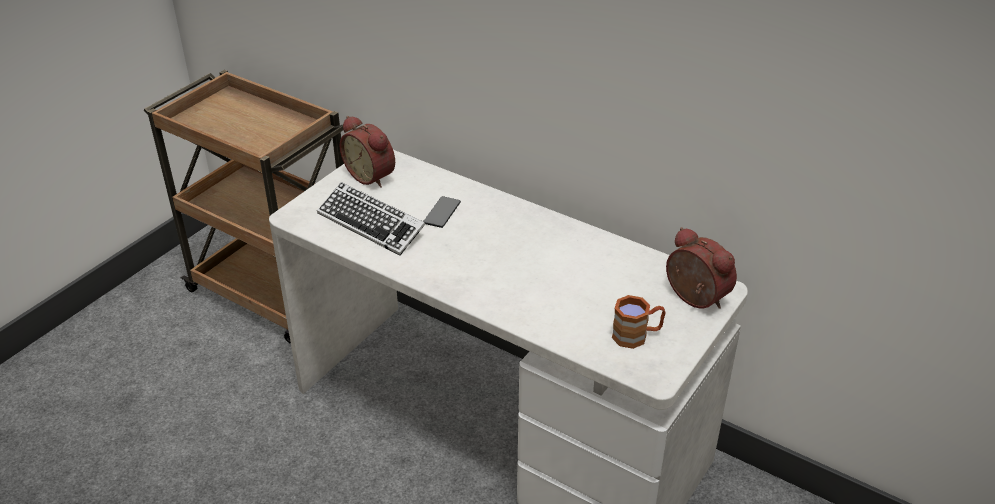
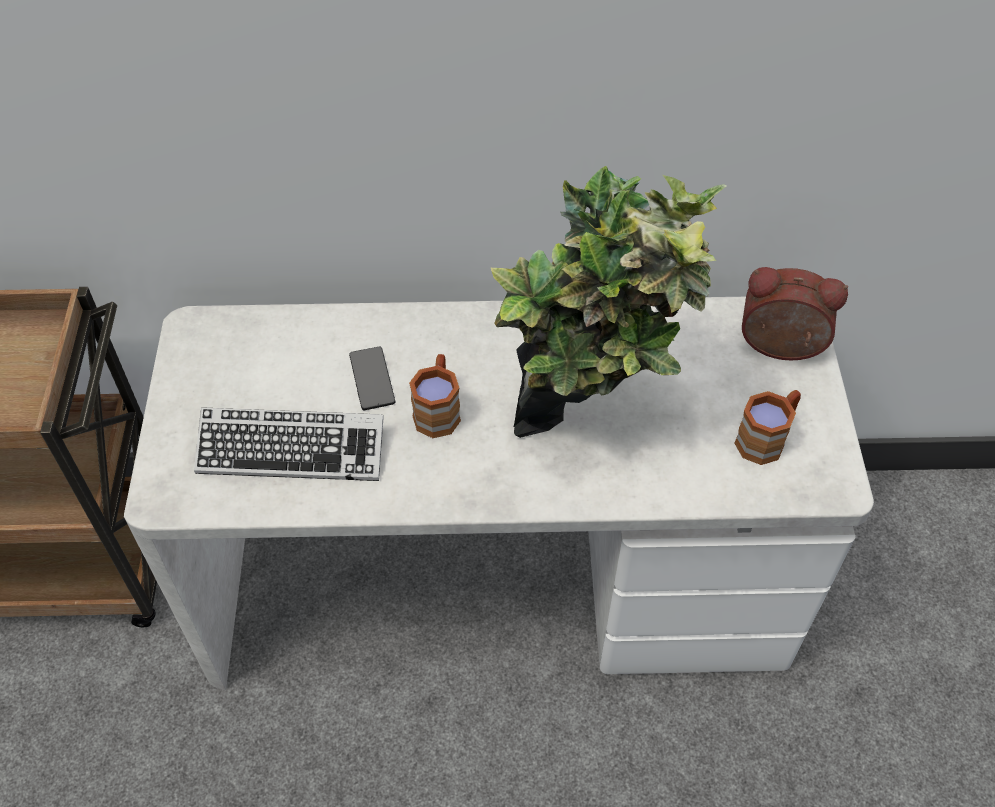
camera: 35 degrees left, 15 degrees up
alarm clock [340,116,395,188] -> none
none -> brown mug [409,354,461,438]
none -> potted plant [491,166,727,438]

